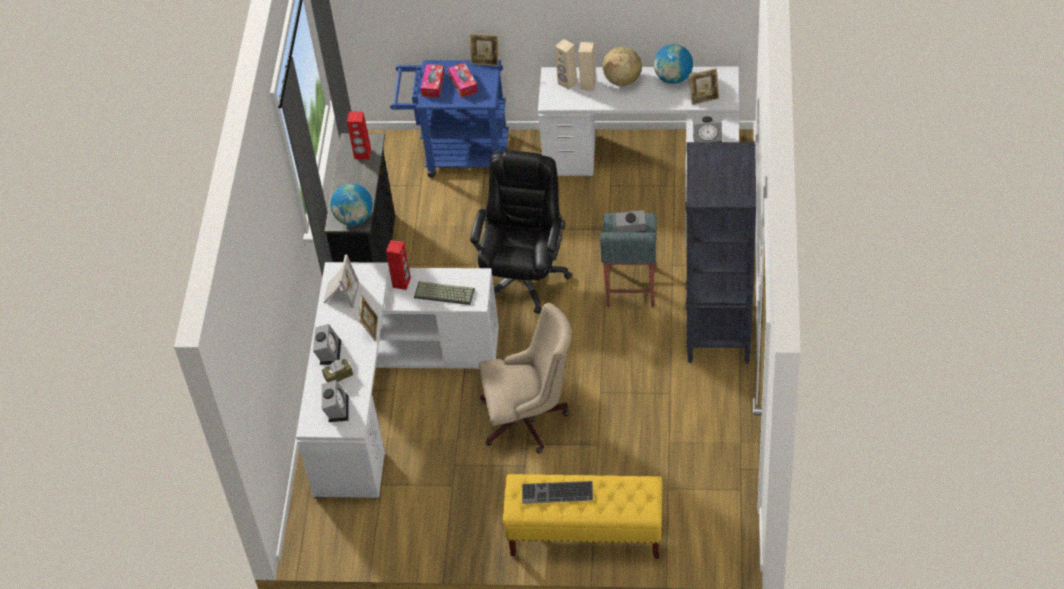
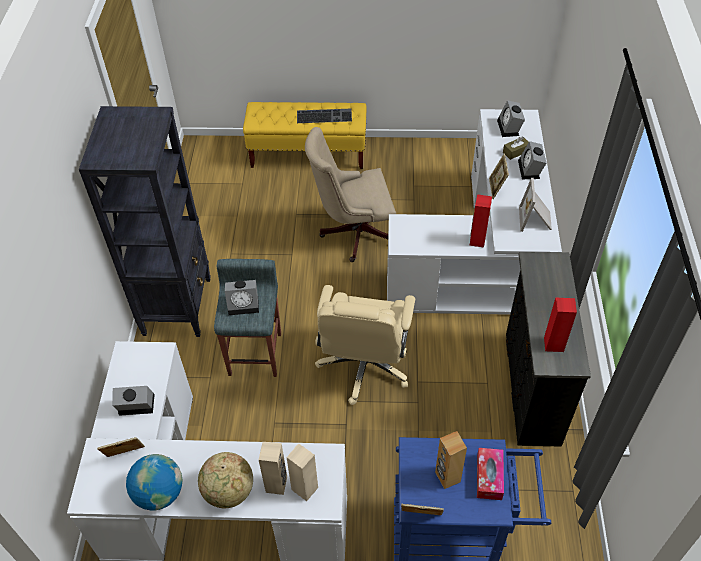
camera: 175 degrees right, 0 degrees up
globe [331,184,373,226] -> none
keyboard [414,282,475,305] -> none
tissue box [448,62,478,98] -> brown speaker [435,431,467,489]
black office chair [470,150,572,314] -> beige office chair [315,285,415,405]

